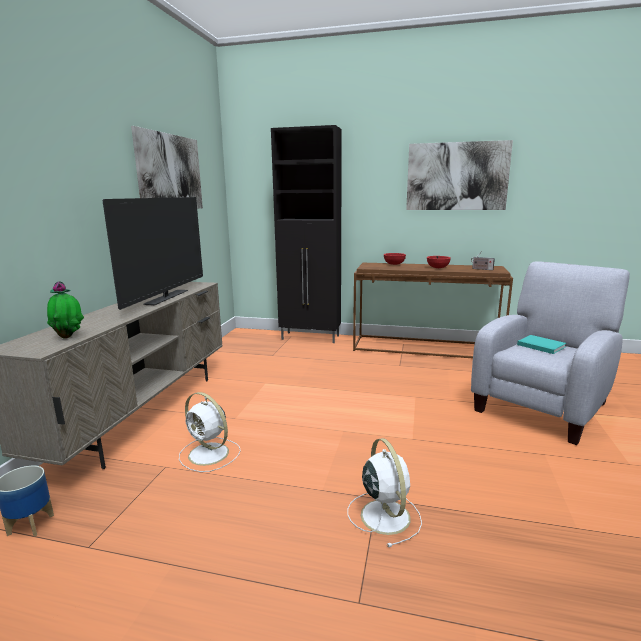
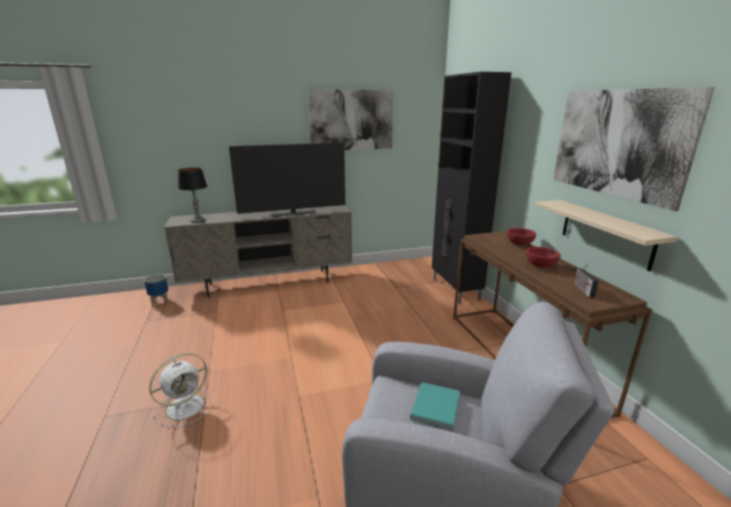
camera: 60 degrees right, 5 degrees up
potted plant [47,281,84,339] -> table lamp [178,168,207,223]
white fan [179,392,241,472] -> none
none -> beige shelf [535,200,678,271]

